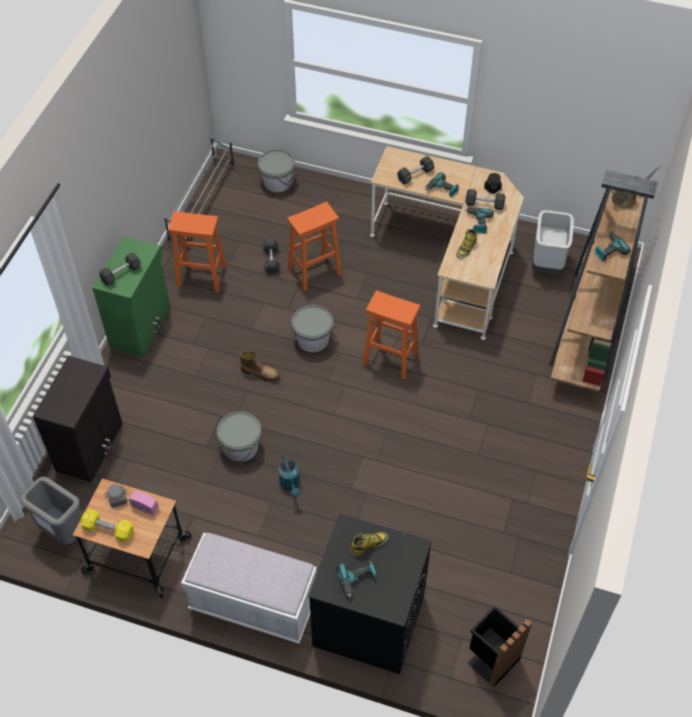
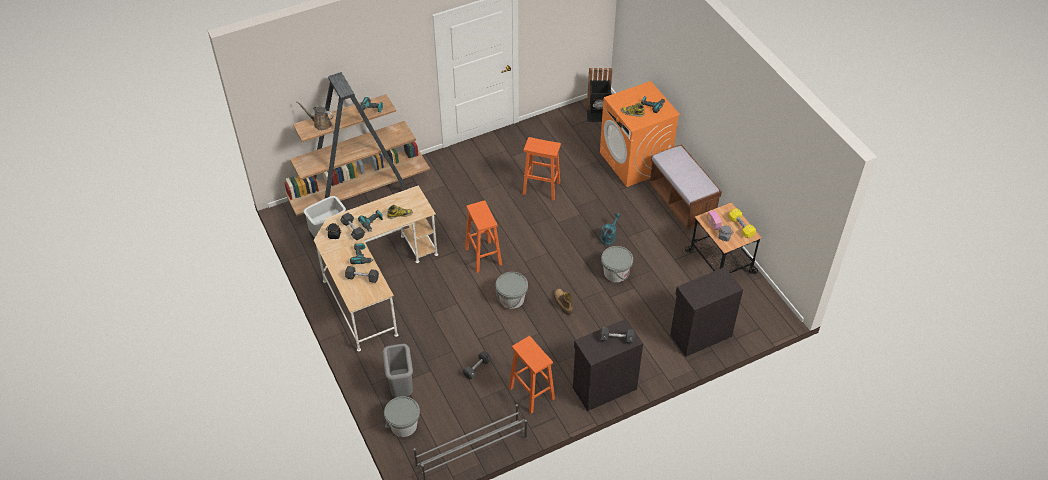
camera: 135 degrees left, 5 degrees down
grey trash can [20,477,81,545] -> grey trash can moved to [382,344,413,398]
green cabinet [92,236,170,357] -> black cabinet [573,319,643,411]
white bench [181,533,317,644] -> brown bench [648,144,722,229]
orange stool [287,202,342,291] -> orange stool moved to [523,137,561,201]
black washing machine [308,514,431,674] -> orange washing machine [600,81,680,187]

